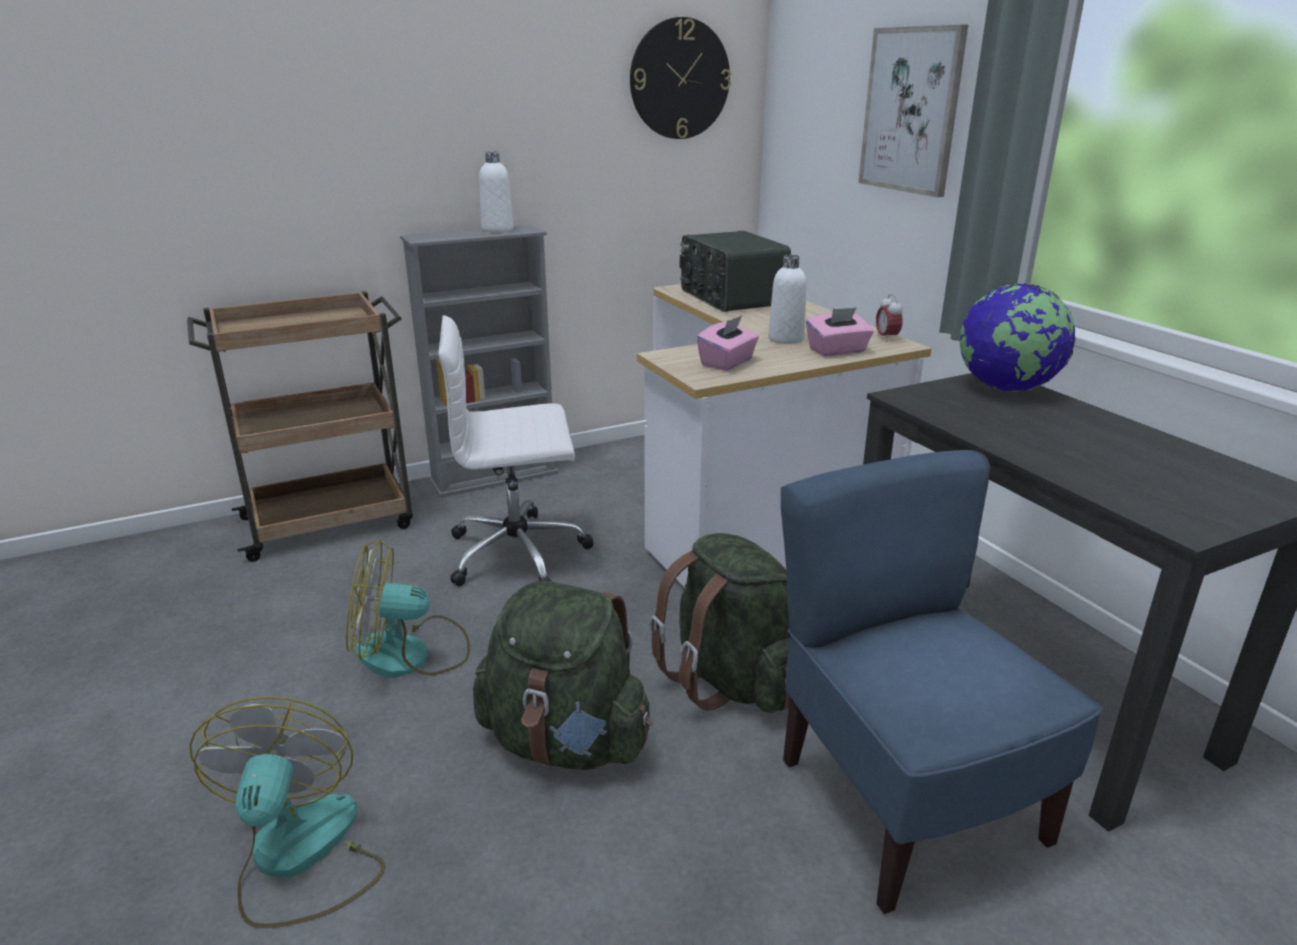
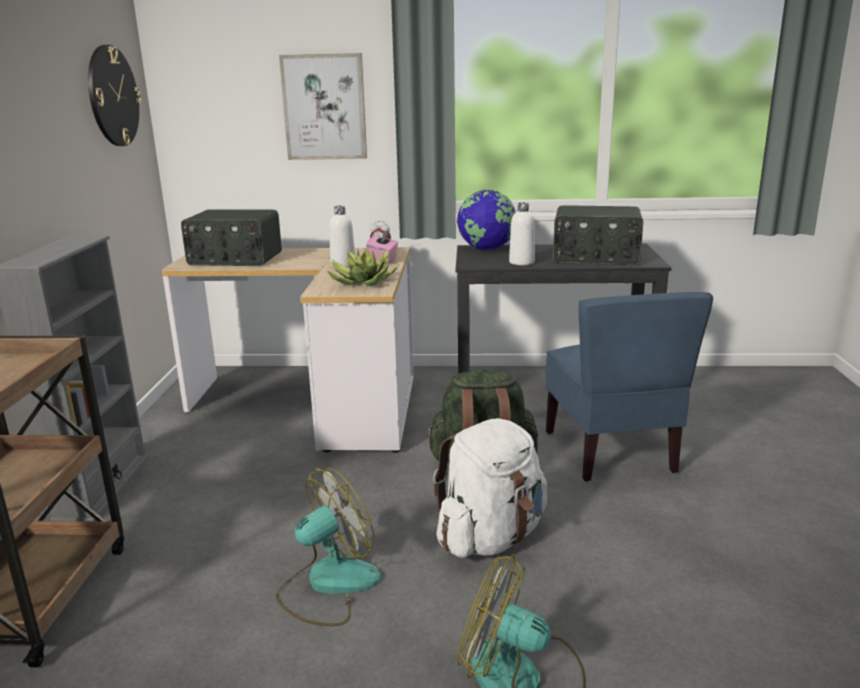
camera: 60 degrees left, 5 degrees down
fan [346,540,470,678] -> fan turned 150 degrees counterclockwise [276,468,381,626]
white office chair [438,315,594,587] -> none
green backpack [473,581,652,770] -> white backpack [433,418,547,558]
white bottle [479,152,513,233] -> white bottle moved to [509,202,535,265]
pink tissue box [697,315,759,371] -> potted plant [327,249,398,286]
blue chair [781,450,1103,914] -> blue chair turned 105 degrees counterclockwise [546,292,713,482]
none -> radio [553,205,643,265]

